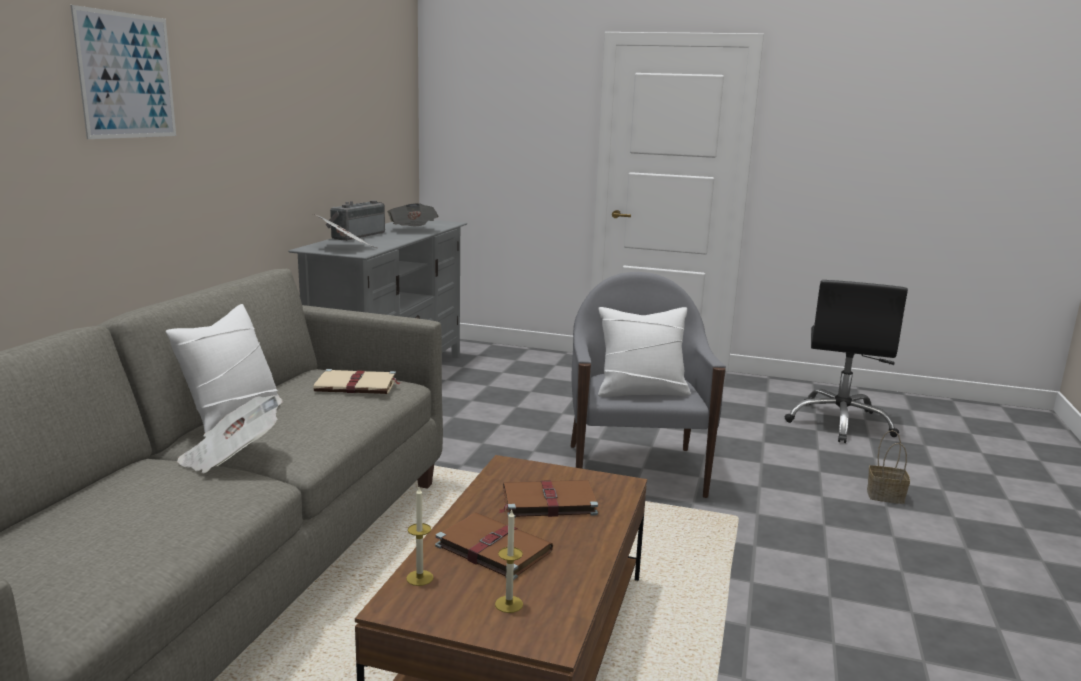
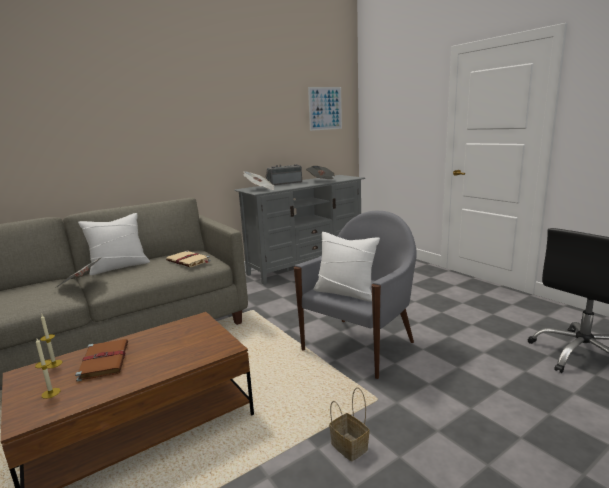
camera: 40 degrees right, 0 degrees up
picture [71,5,176,139] -> picture moved to [308,87,342,131]
brown book [499,480,598,518] -> none
basket [867,430,910,504] -> basket moved to [329,387,370,461]

